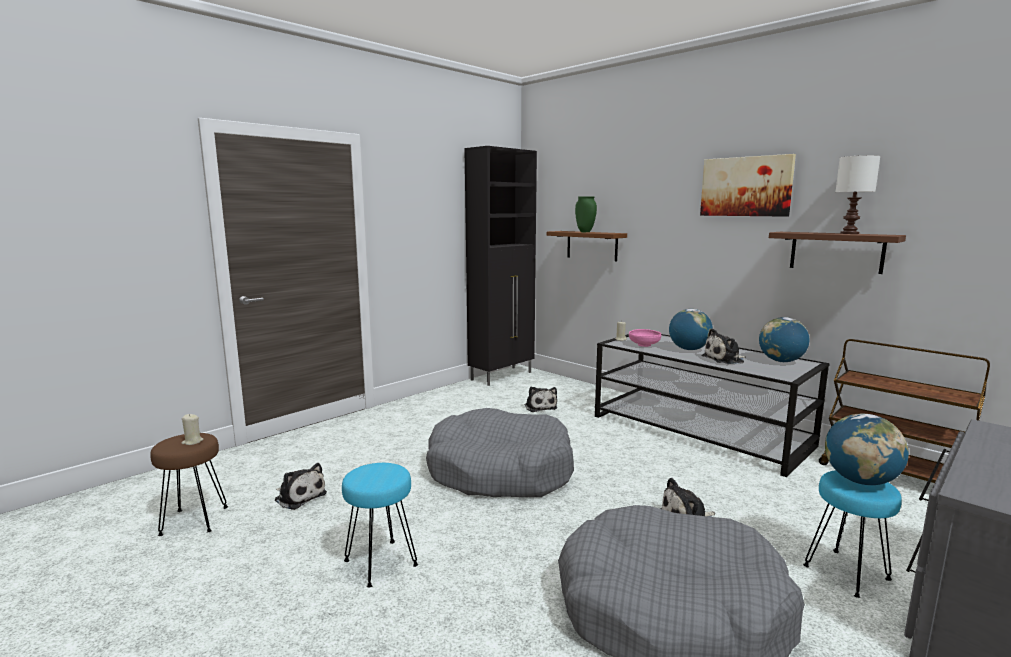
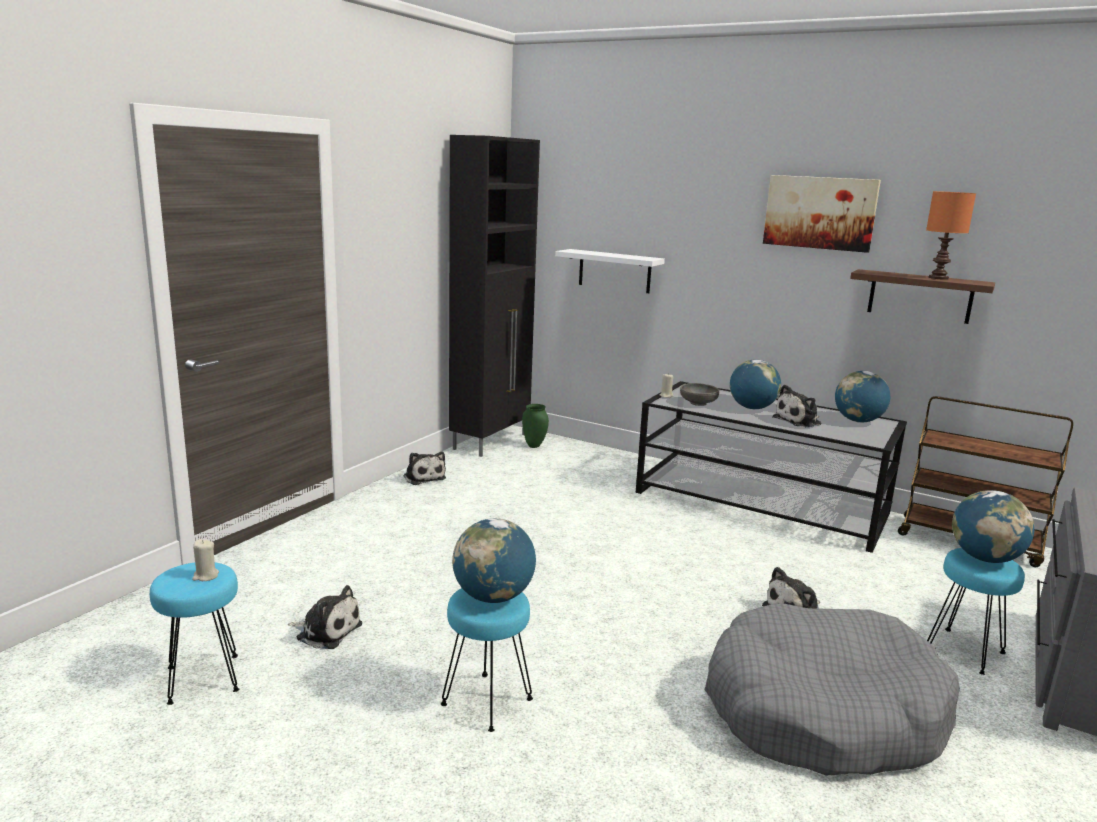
camera: 15 degrees left, 5 degrees up
brown stool [150,433,228,536] -> turquoise stool [150,562,239,705]
grey dog bed [426,408,574,497] -> none
plush toy [525,387,557,412] -> plush toy moved to [403,451,446,485]
brown shelf [547,231,627,261] -> white shelf [555,249,665,293]
green vase [575,196,597,232] -> green vase moved to [522,404,549,448]
pink bowl [629,329,661,347] -> grey bowl [680,383,719,406]
white table lamp [836,155,880,234] -> orange table lamp [926,191,976,280]
none -> globe [452,518,536,603]

